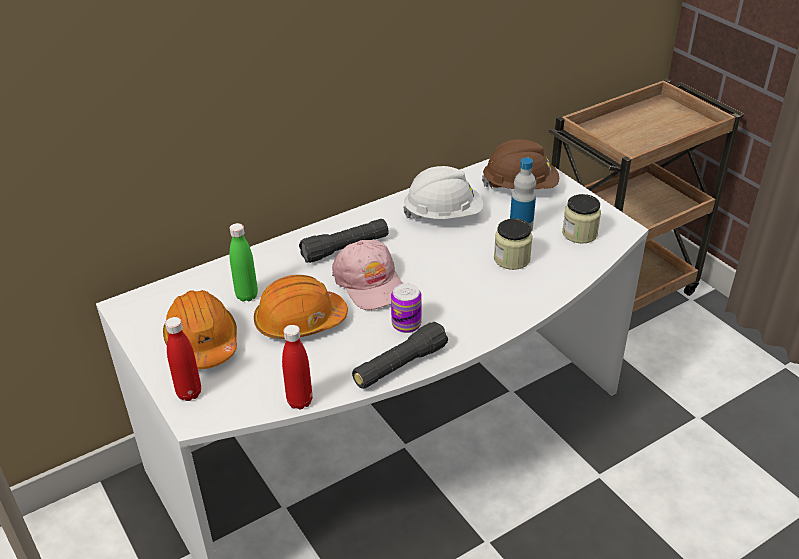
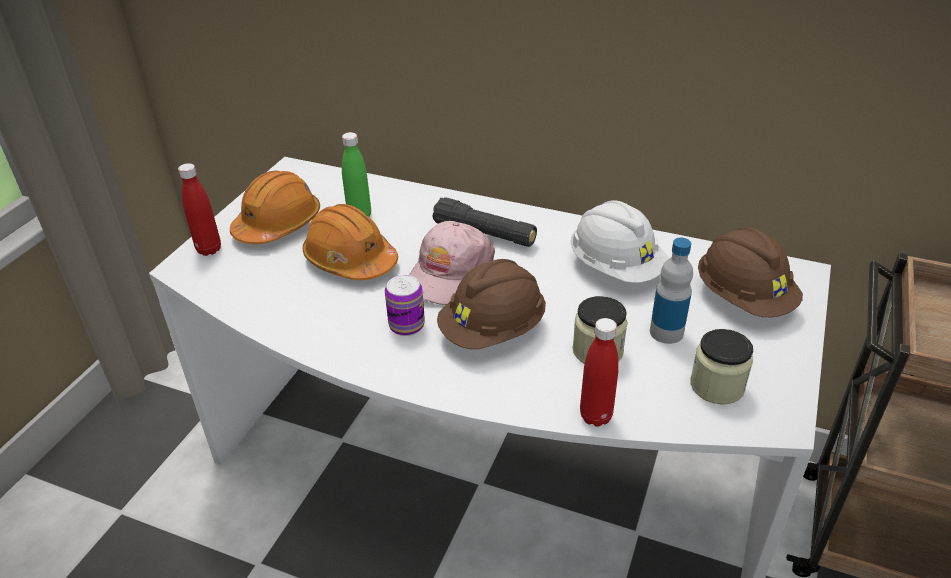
camera: 55 degrees right, 0 degrees up
red bottle [282,325,313,409] -> red bottle moved to [580,318,619,427]
black flashlight [352,322,448,388] -> none
none -> brown hard hat [437,259,546,349]

